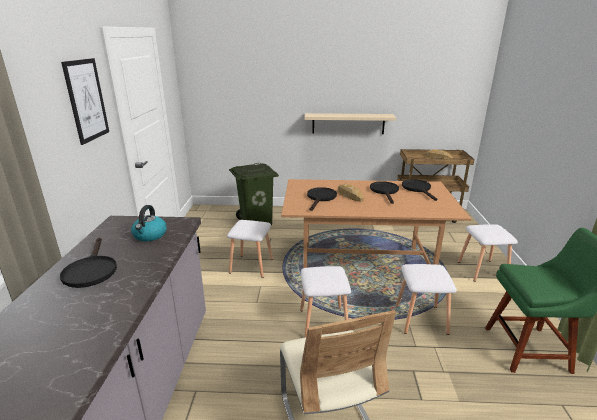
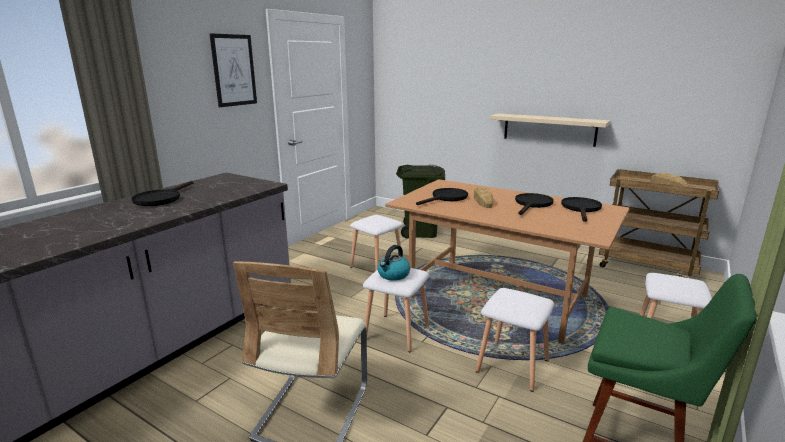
camera: 30 degrees right, 5 degrees down
kettle [131,205,167,241] -> kettle moved to [377,245,410,281]

